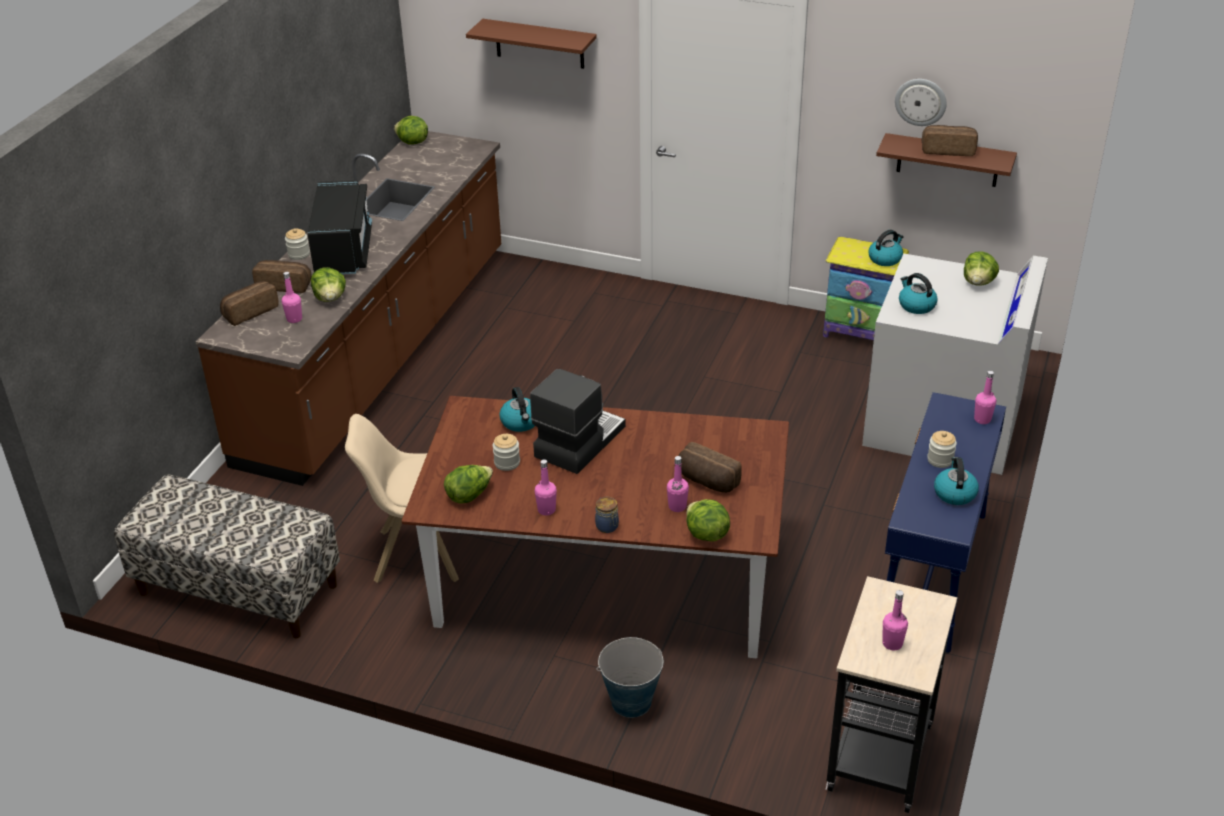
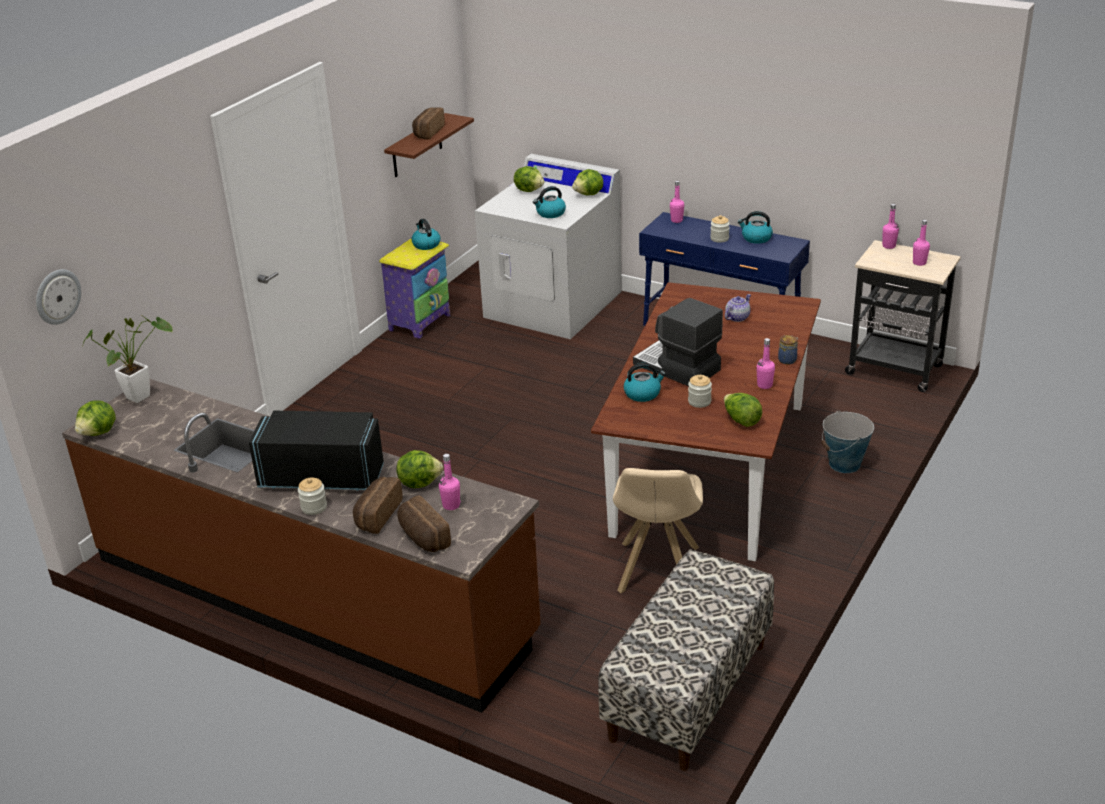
camera: 80 degrees left, 5 degrees down
brown shelf [466,19,597,69] -> none
pink bottle [667,456,689,512] -> pink bottle moved to [882,204,899,249]
bread [678,442,742,493] -> teapot [725,294,751,322]
lettuce [686,499,730,542] -> lettuce moved to [572,169,603,195]
wall clock [895,79,947,126] -> wall clock moved to [36,269,81,325]
none -> potted plant [83,316,173,403]

